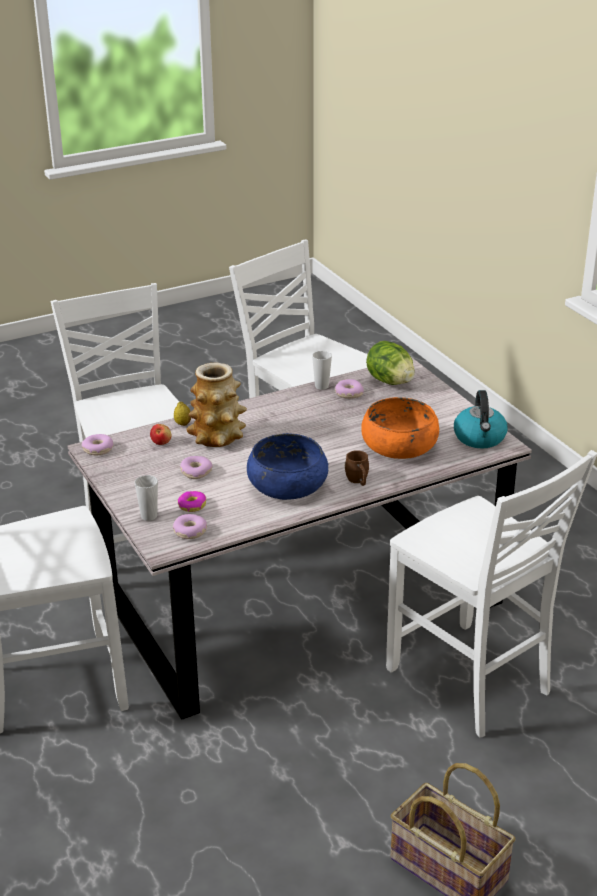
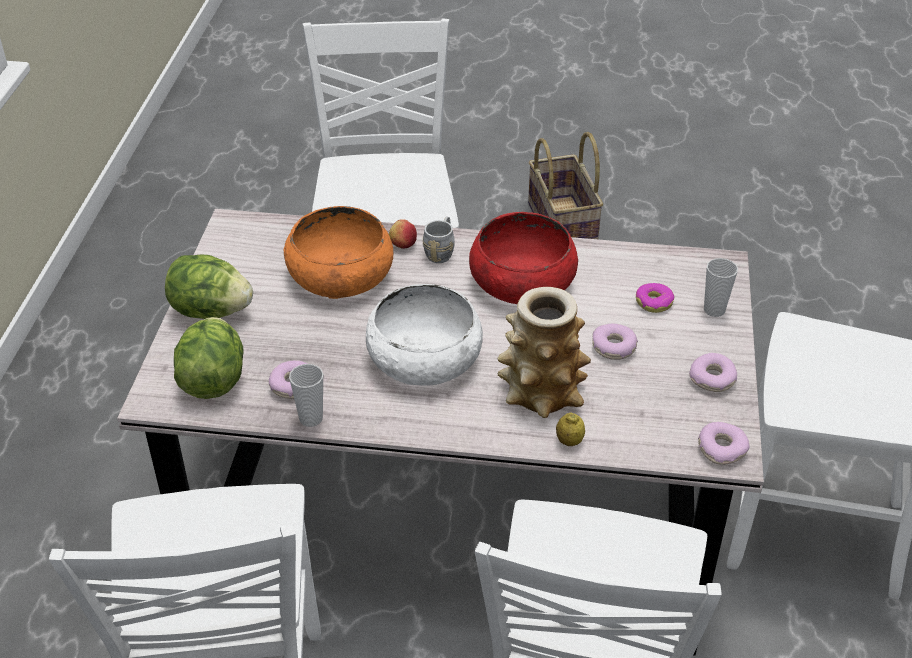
camera: 145 degrees left, 10 degrees up
apple [150,424,171,445] -> apple moved to [389,219,417,249]
donut [173,514,207,539] -> donut moved to [689,353,737,392]
blue bowl [247,433,329,500] -> red bowl [469,212,578,304]
brown mug [345,450,369,486] -> grey mug [423,217,455,263]
kettle [454,390,507,448] -> none
none -> lettuce [165,255,253,319]
none -> white bowl [366,284,483,386]

